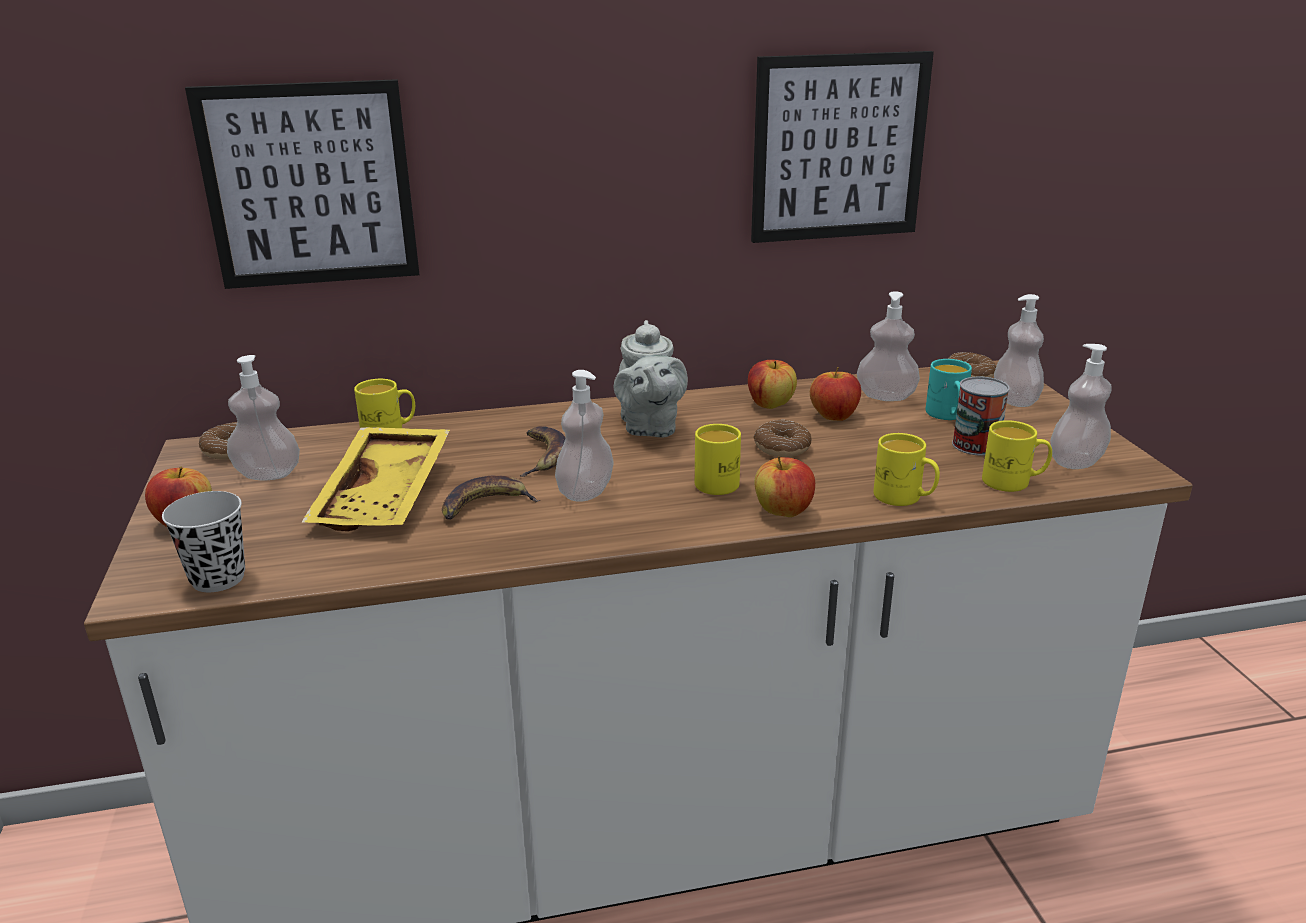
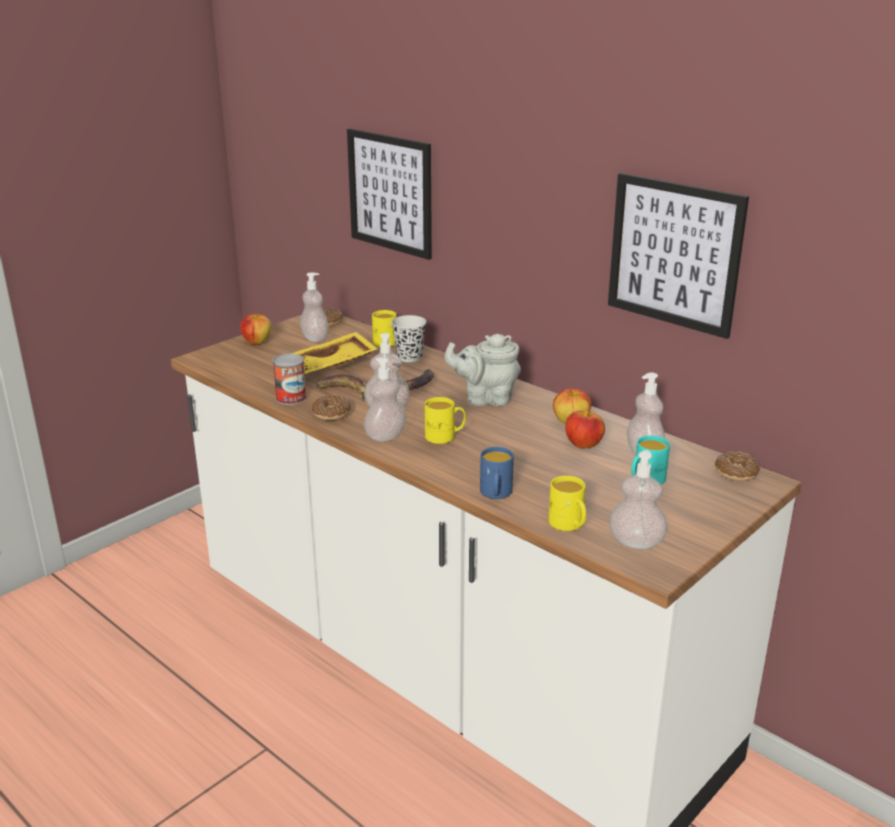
camera: 55 degrees right, 0 degrees up
black cup [162,491,245,592] -> black cup moved to [391,315,426,362]
grey teapot [614,320,688,437] -> grey teapot turned 45 degrees clockwise [444,334,521,406]
donut [753,419,812,457] -> donut moved to [312,396,351,420]
apple [755,456,815,517] -> none
yellow mug [873,433,940,506] -> blue mug [480,447,514,499]
can [952,377,1010,456] -> can moved to [273,354,307,405]
soap dispenser [994,294,1044,407] -> soap dispenser moved to [364,358,407,442]

